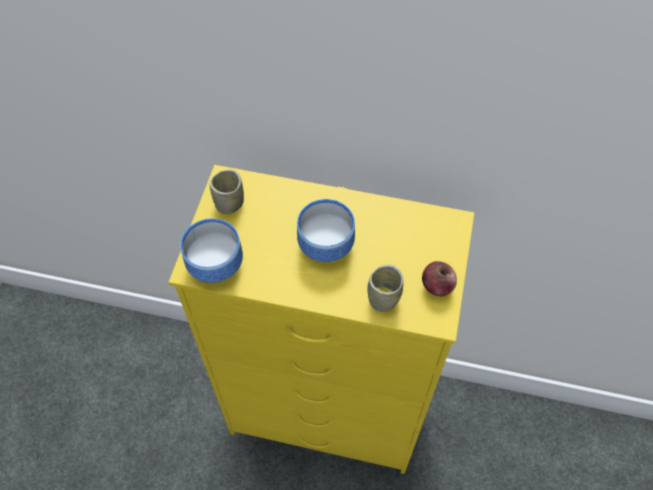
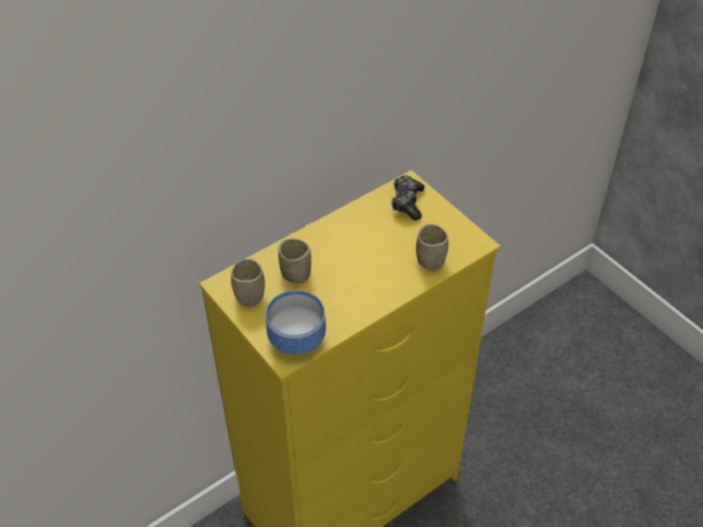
camera: 50 degrees left, 10 degrees down
bowl [297,199,355,262] -> none
apple [422,261,457,296] -> none
none -> cup [278,239,311,283]
none -> game controller [391,175,425,220]

